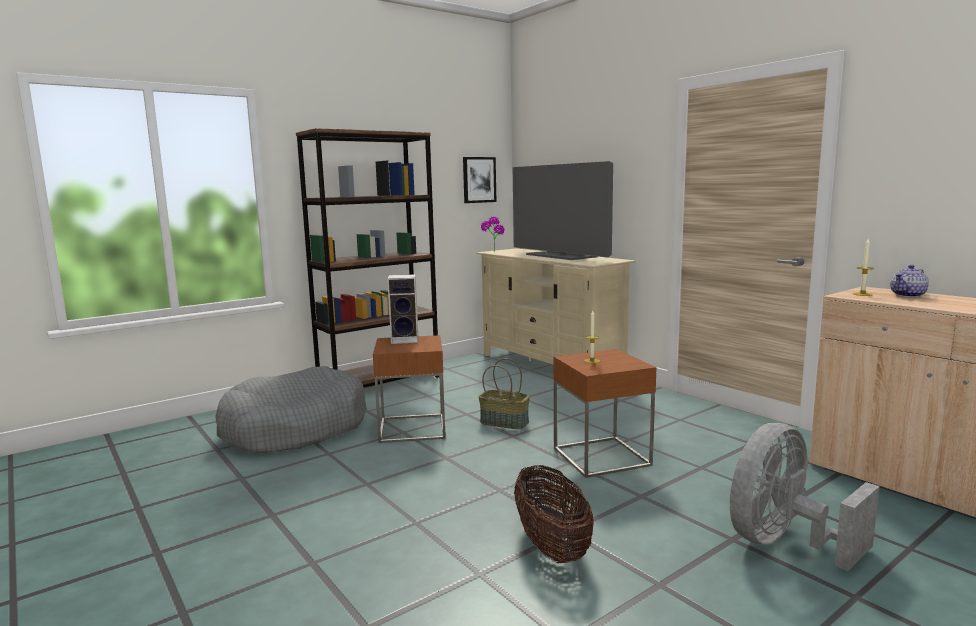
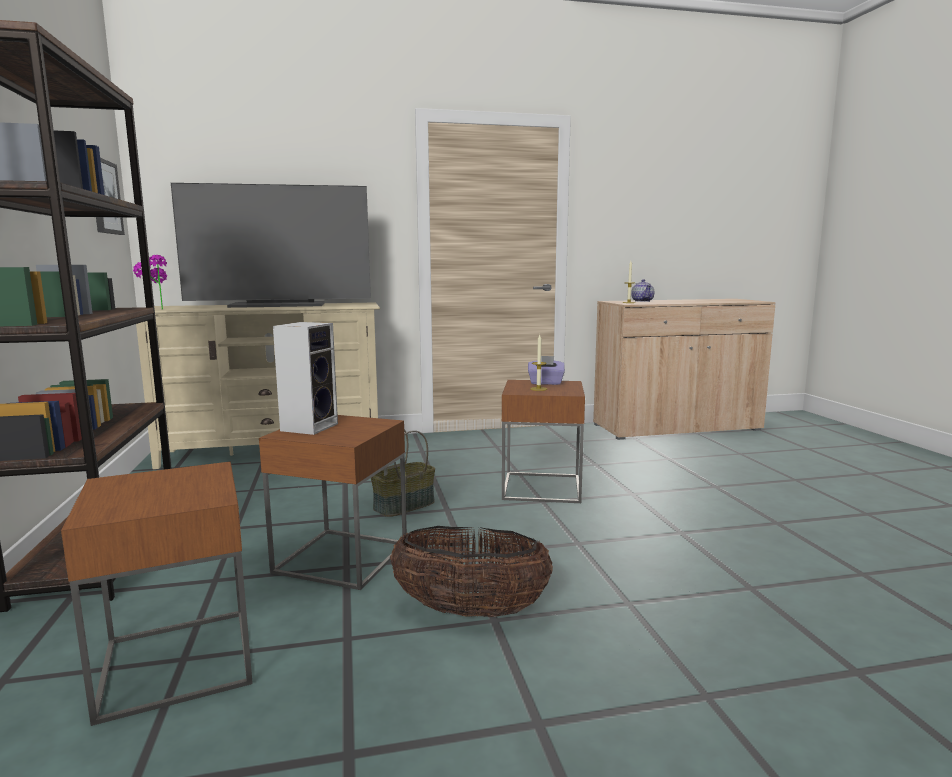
camera: 65 degrees left, 0 degrees up
grey dog bed [215,366,367,453] -> brown side table [61,462,253,726]
basket [514,465,594,563] -> basket moved to [390,526,553,618]
grey fan [730,423,879,571] -> none
none -> purple tissue box [528,356,565,385]

